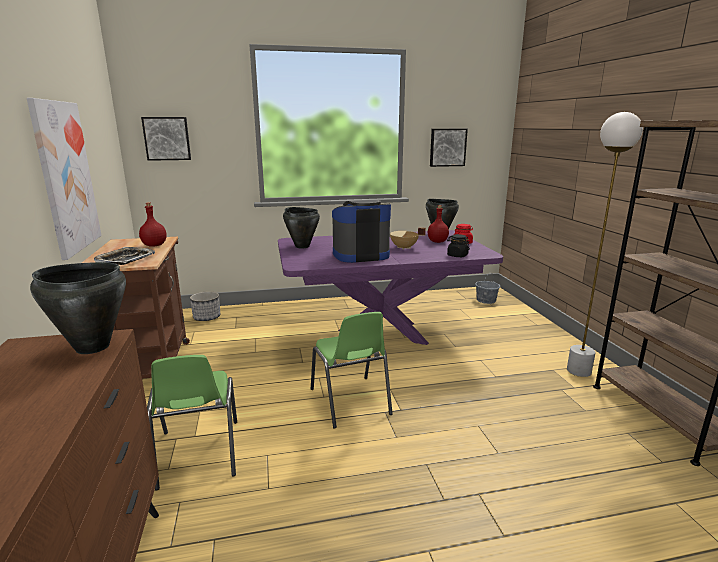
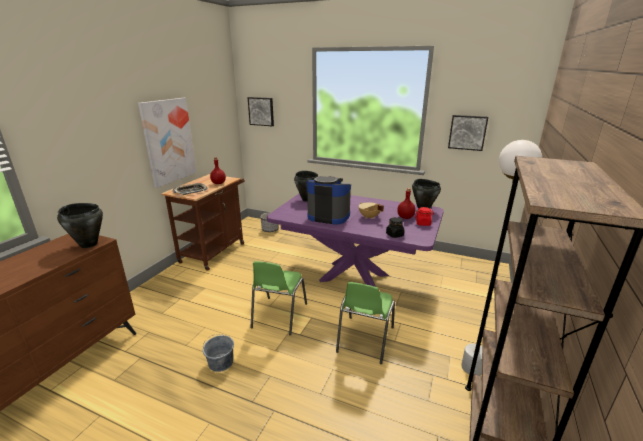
camera: 35 degrees right, 5 degrees up
green chair [147,355,237,490] -> green chair moved to [336,282,395,364]
grey bucket [475,276,500,304] -> grey bucket moved to [203,334,234,372]

